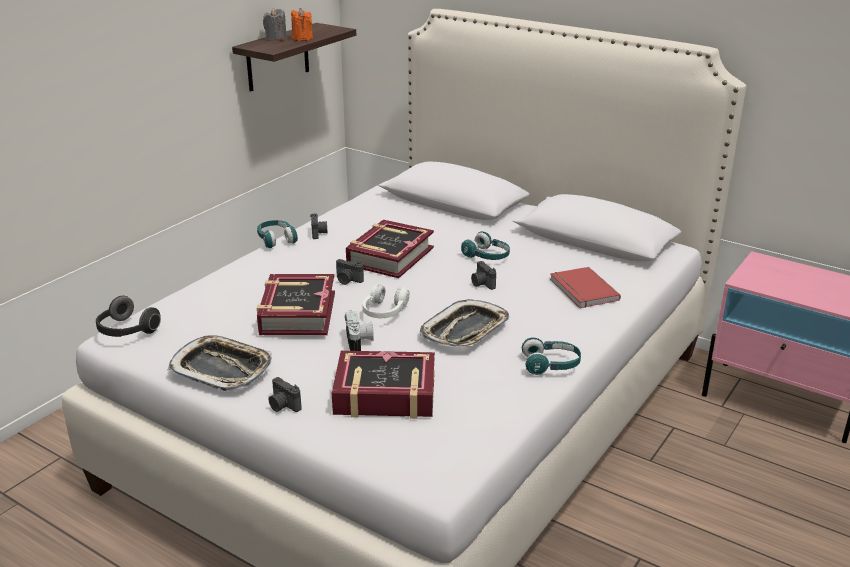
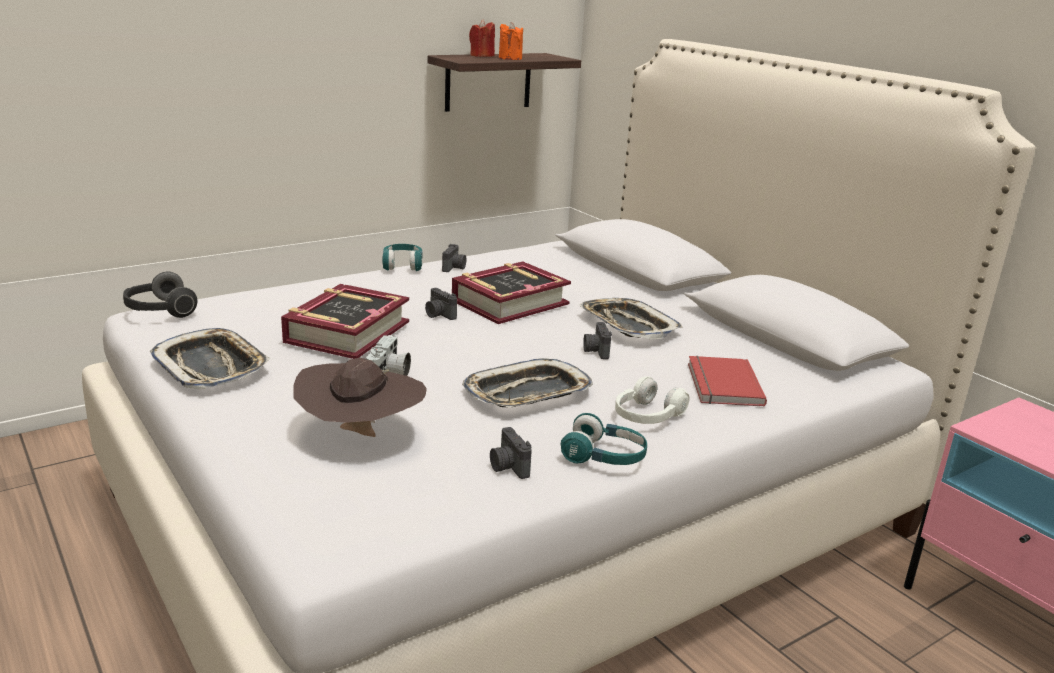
camera: 20 degrees right, 5 degrees down
grey candle [263,8,287,41] -> red candle [469,20,495,57]
camera [269,377,302,412] -> camera moved to [490,427,532,479]
book [332,351,435,419] -> brown hat [293,358,427,437]
white headphones [362,284,410,318] -> white headphones moved to [615,376,690,424]
turquoise headphones [461,231,510,260] -> tray [579,298,683,339]

